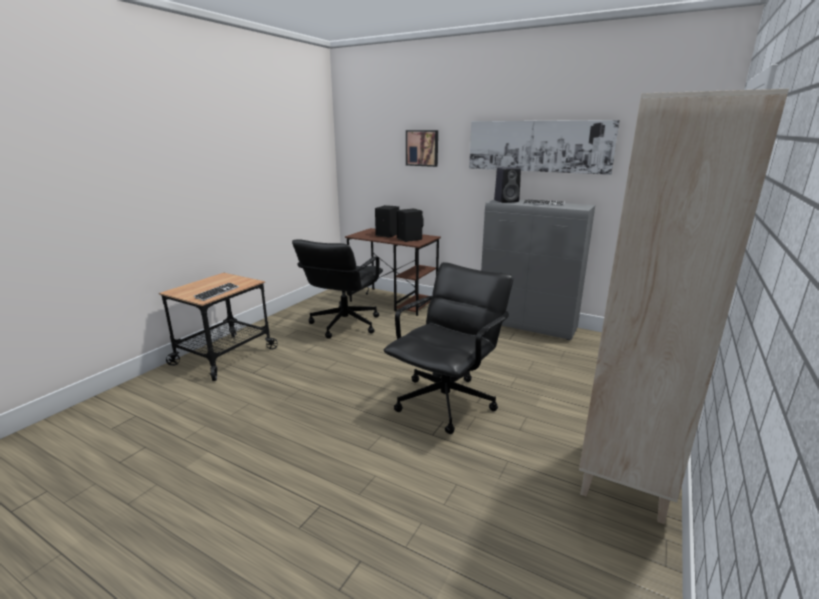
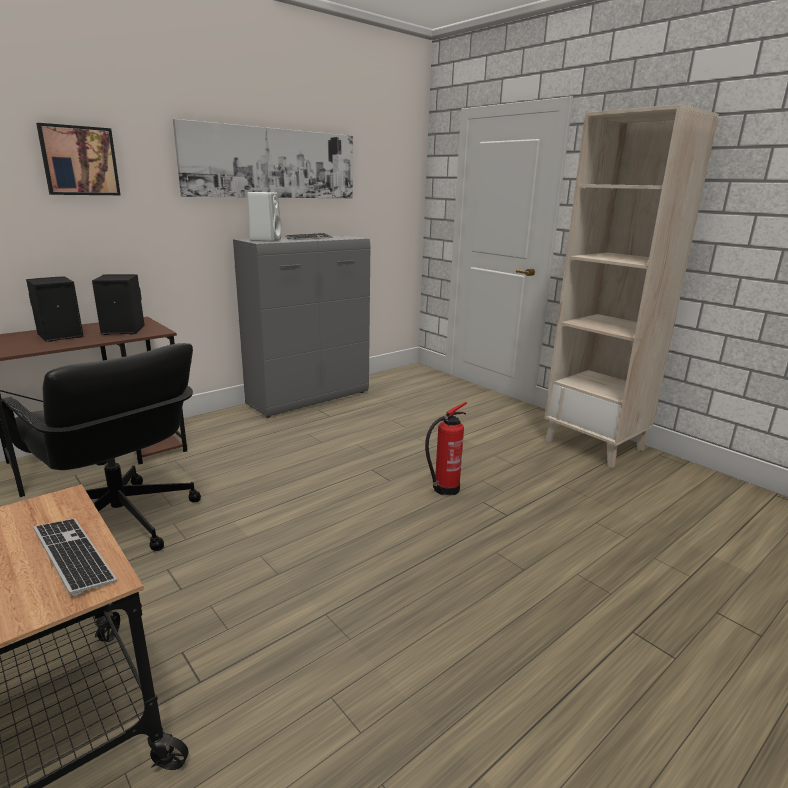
camera: 70 degrees left, 0 degrees up
black office chair [384,262,514,434] -> fire extinguisher [425,402,467,495]
black speaker [494,167,521,203] -> white speaker [247,192,282,242]

